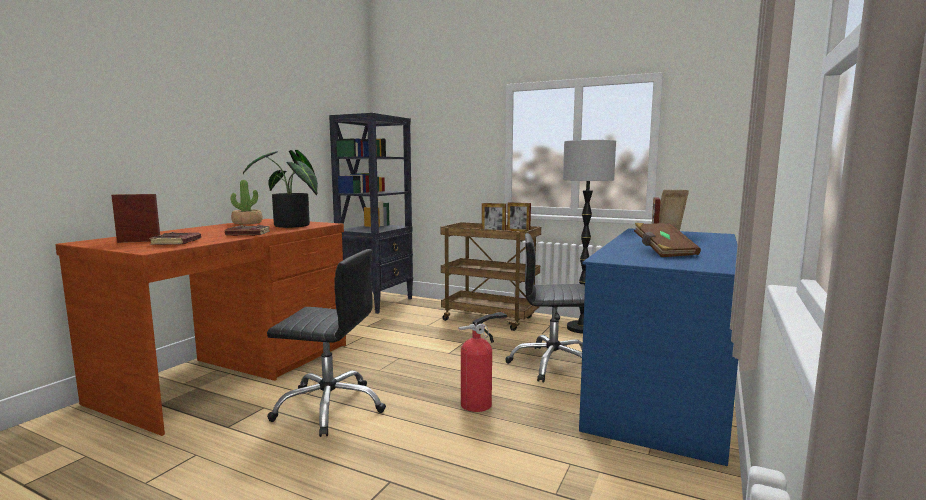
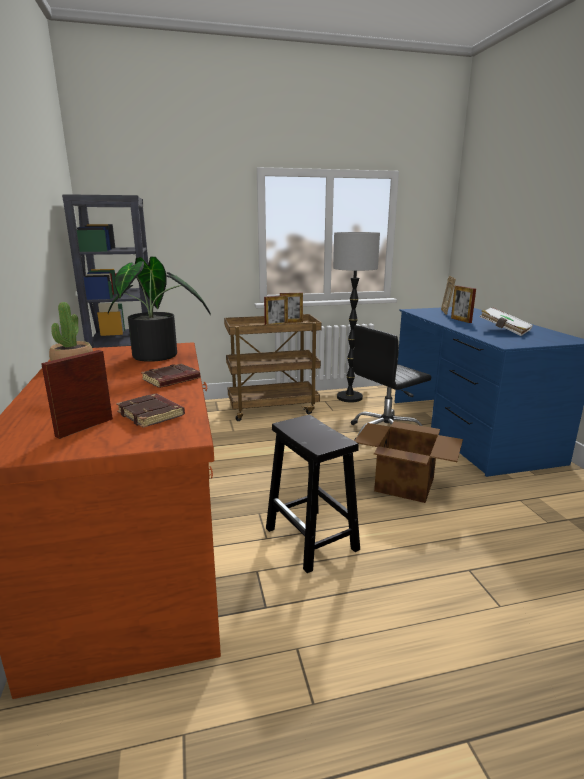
camera: 40 degrees left, 10 degrees up
black office chair [267,249,386,437] -> black stool [266,415,360,573]
fire extinguisher [458,312,507,412] -> cardboard box [354,421,463,503]
brown book [634,223,701,257] -> white book [480,307,533,336]

